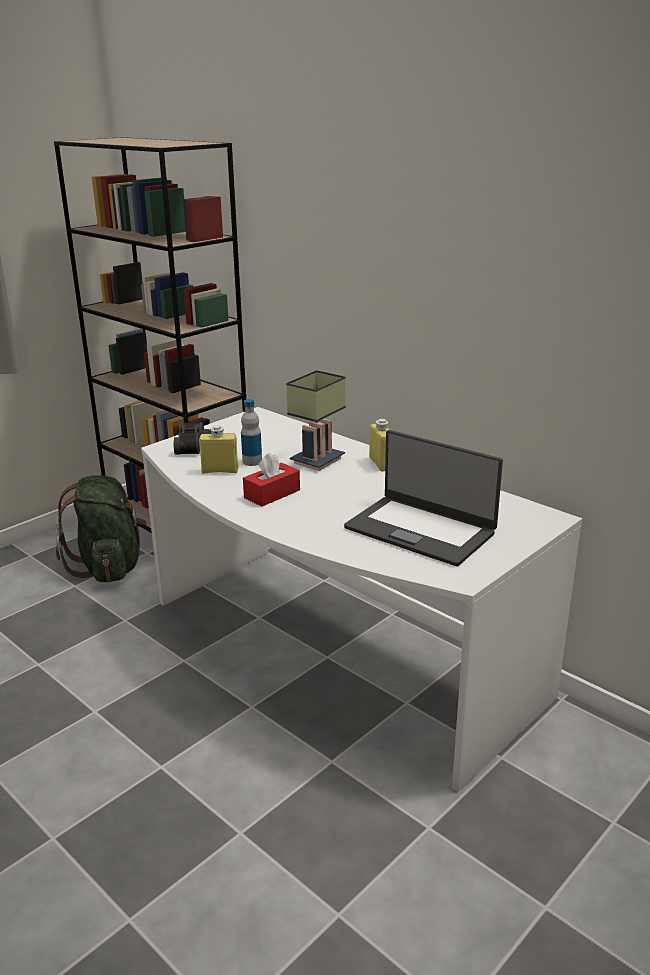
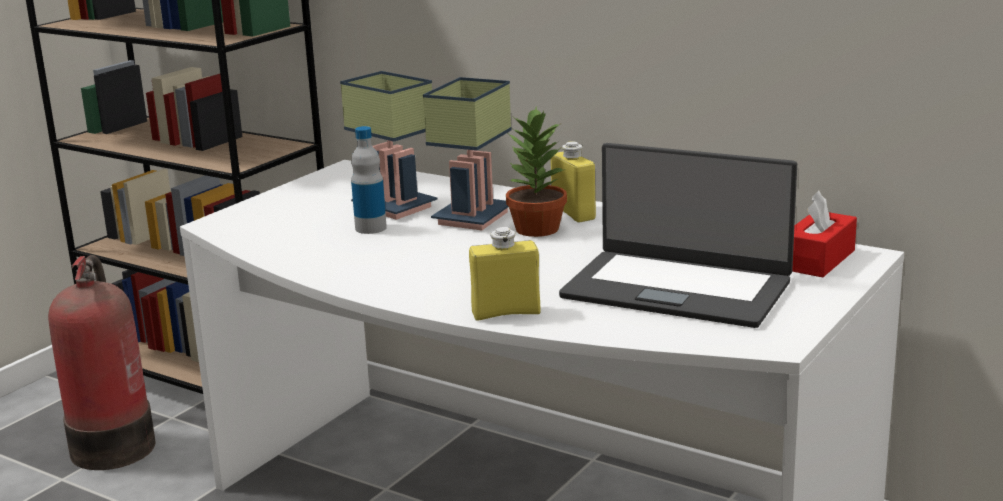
camera: 10 degrees left, 5 degrees down
green backpack [56,475,147,583] -> fire extinguisher [48,255,155,470]
black binoculars [174,422,212,455] -> none
yellow bottle [199,425,238,474] -> yellow bottle moved to [469,227,540,321]
red tissue box [243,453,300,507] -> red tissue box moved to [792,191,857,277]
none -> table lamp [340,71,437,220]
none -> potted plant [506,106,567,237]

